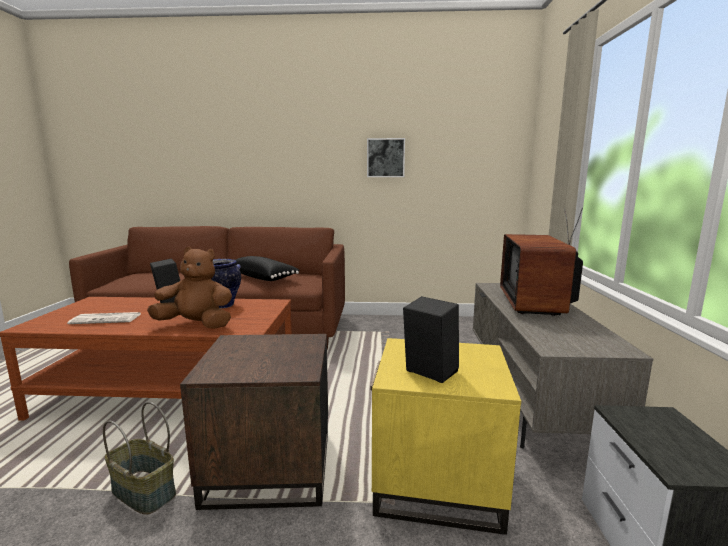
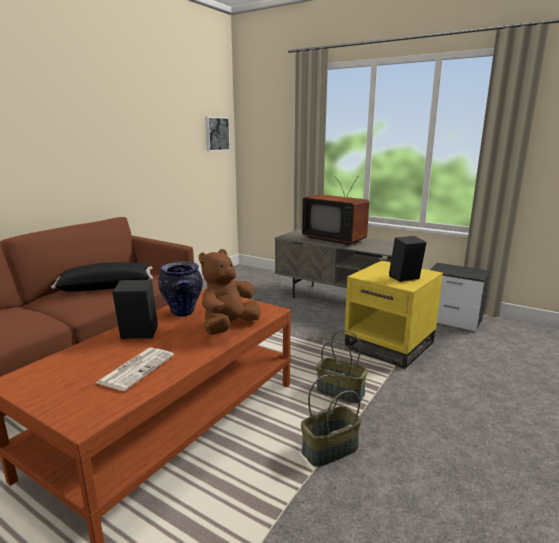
camera: 60 degrees left, 5 degrees up
brown side table [180,334,328,510] -> basket [316,330,368,403]
picture [367,138,405,177] -> picture moved to [205,117,230,151]

